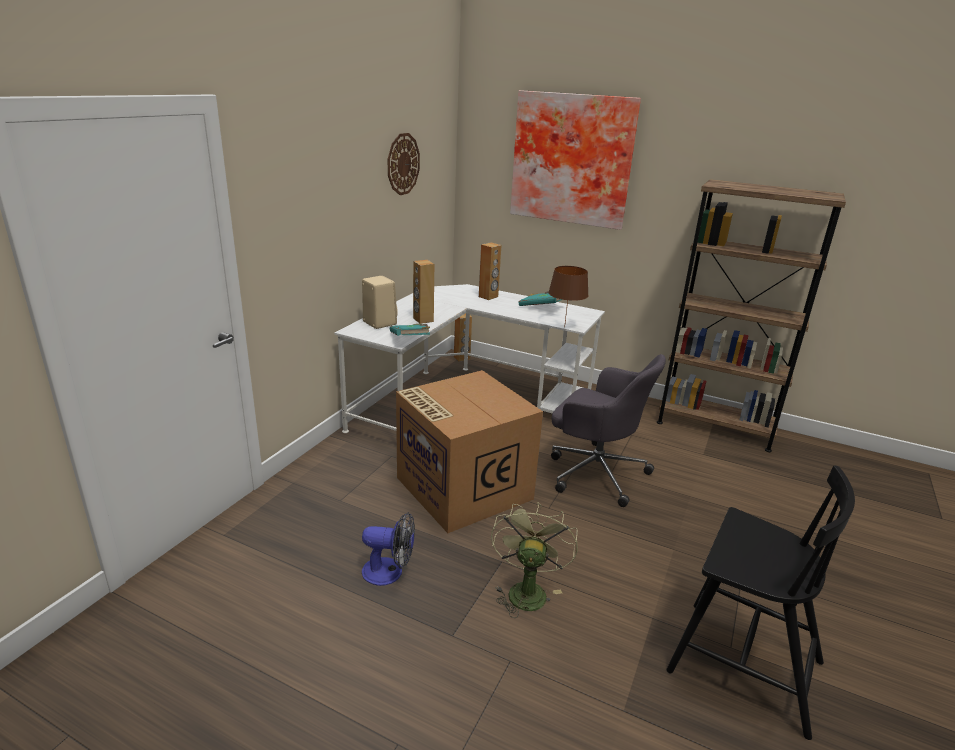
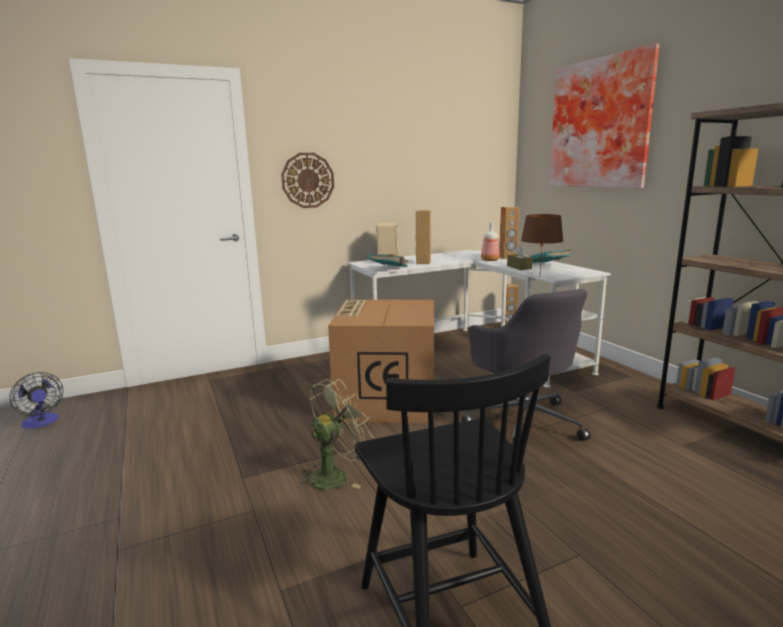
camera: 40 degrees right, 10 degrees down
fan [362,512,415,586] -> fan moved to [9,372,64,429]
wall clock [388,133,420,195] -> wall clock moved to [281,153,334,208]
none -> bottle [481,222,500,261]
none -> brown tissue box [507,246,533,270]

